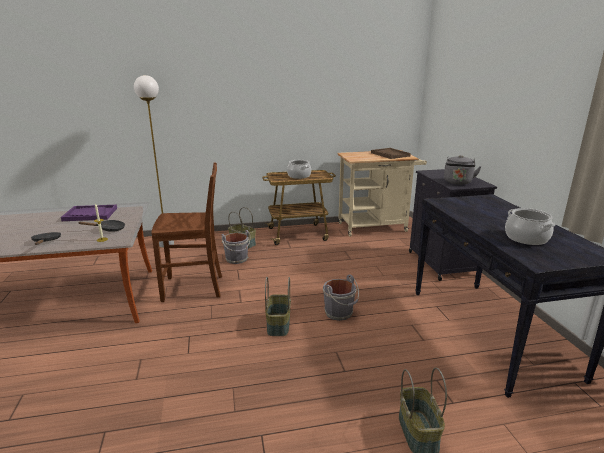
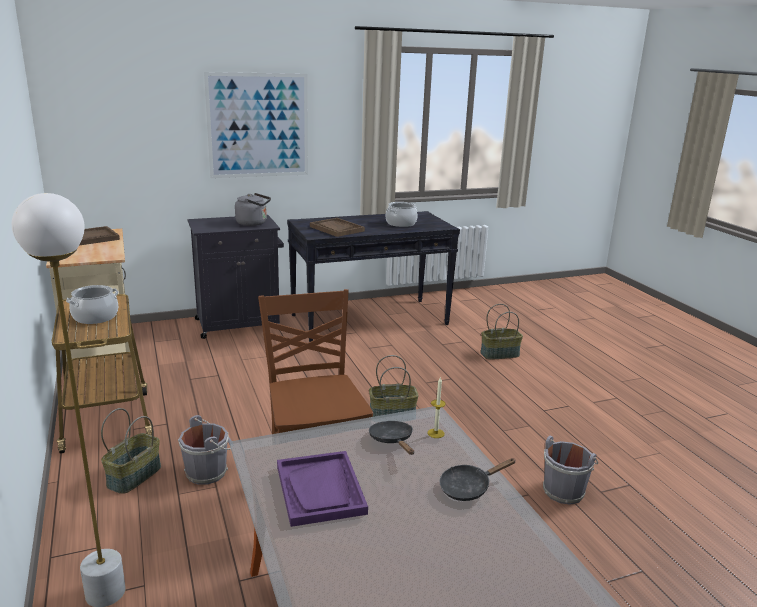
camera: 100 degrees left, 0 degrees up
grey bucket [323,274,359,321] -> grey bucket moved to [543,436,598,505]
none -> picture [204,72,308,178]
none -> brown tray [310,218,365,237]

